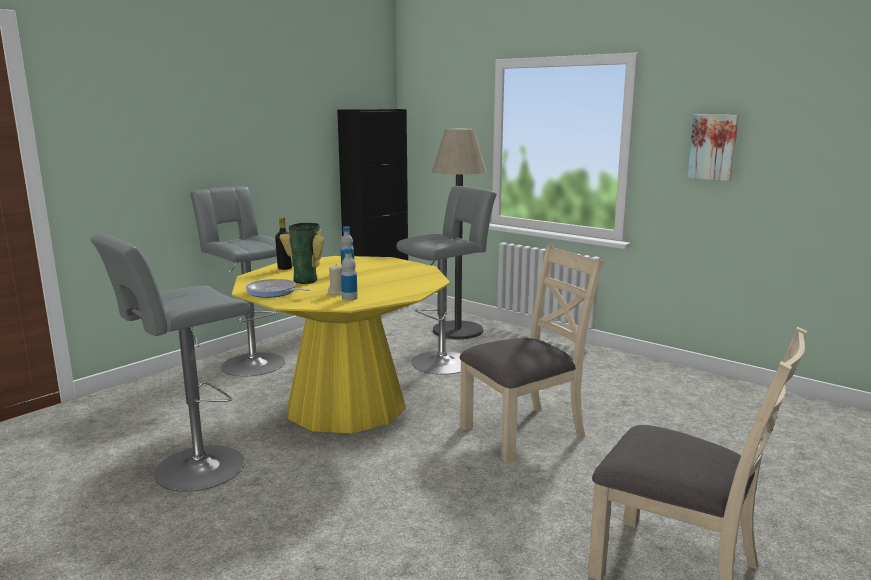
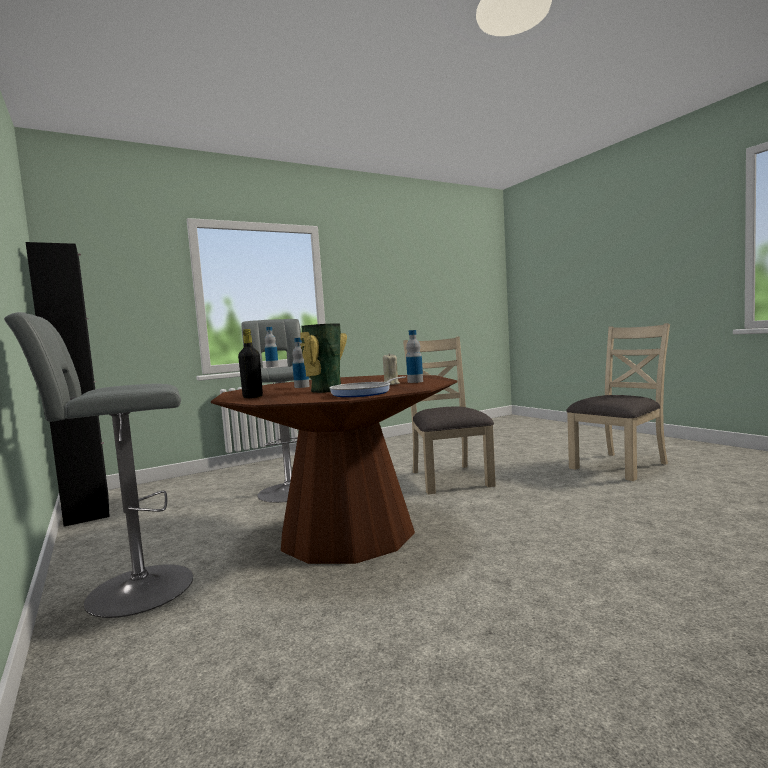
camera: 70 degrees left, 10 degrees down
grey stool [90,233,250,492] -> none
yellow dining table [232,256,450,433] -> brown dining table [211,375,457,564]
floor lamp [432,129,487,339] -> none
picture [687,115,739,181] -> none
none -> bottle [265,327,279,367]

